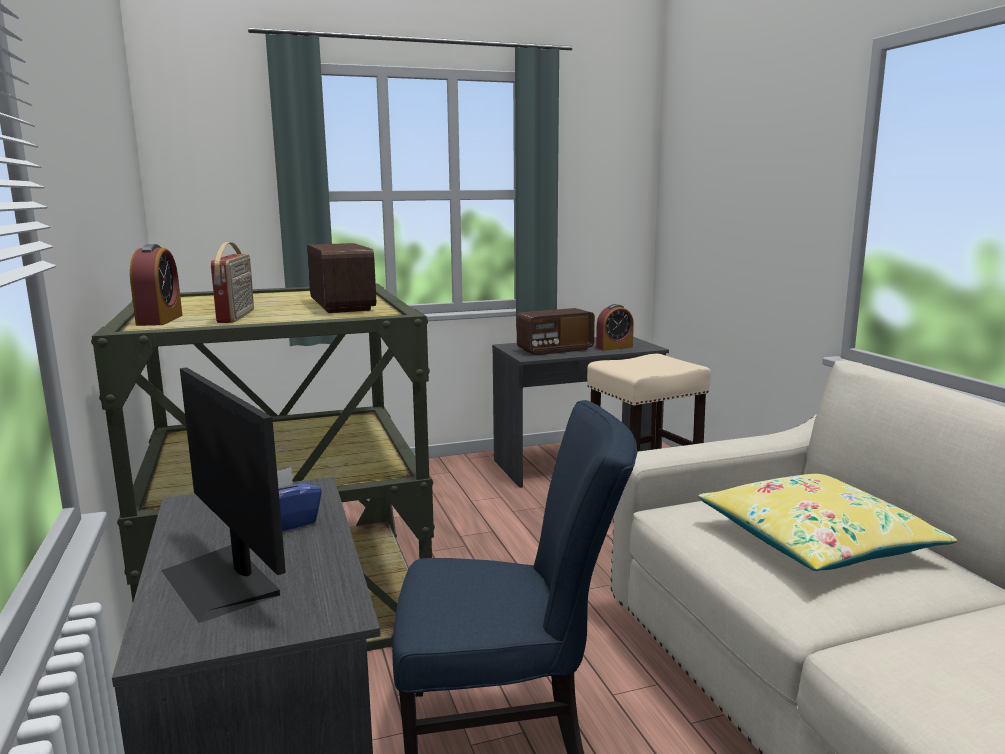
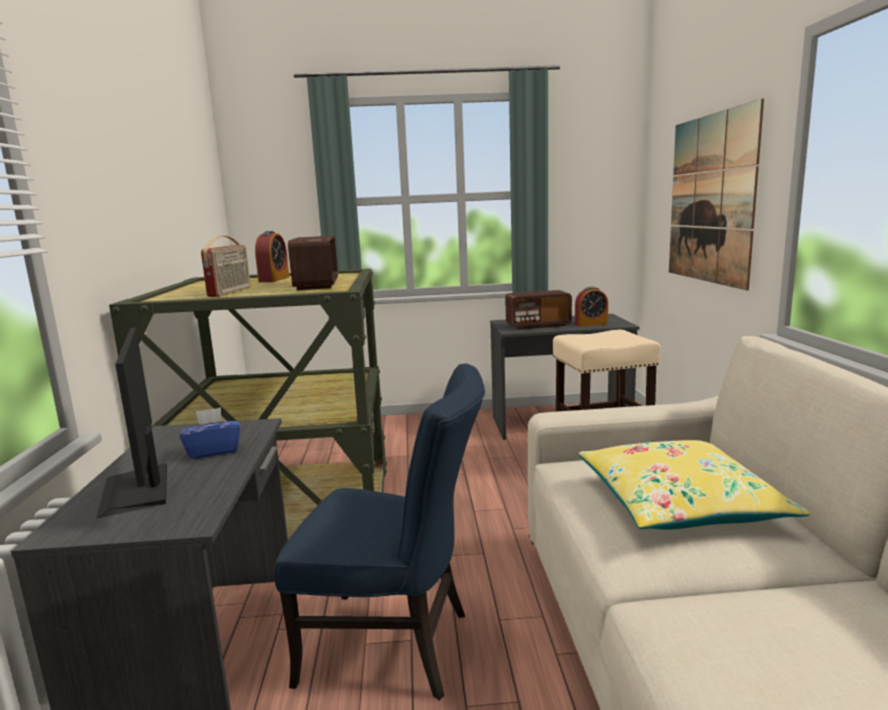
camera: 15 degrees right, 0 degrees up
alarm clock [130,244,183,326] -> alarm clock moved to [255,231,289,282]
none -> picture [669,98,764,290]

